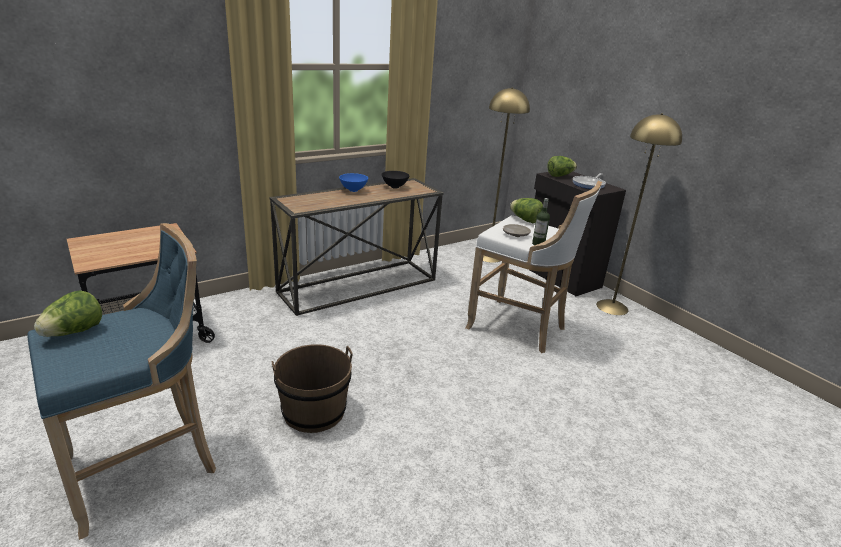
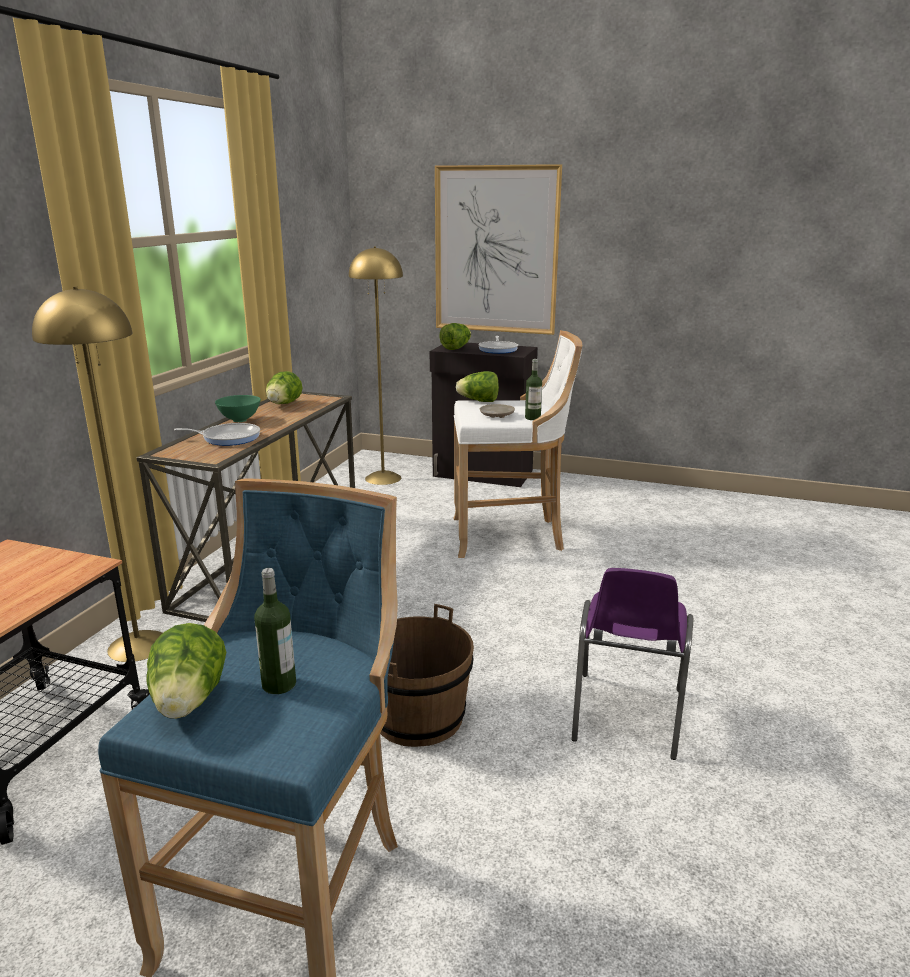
camera: 35 degrees left, 5 degrees down
blue bowl [339,173,368,192] -> green bowl [215,395,261,422]
black bowl [382,171,409,188] -> lettuce [266,371,302,404]
yellow floor lamp [596,113,682,315] -> yellow floor lamp moved to [32,286,162,662]
none -> frying pan [174,423,260,446]
none -> bottle [254,568,296,694]
none -> picture [435,164,562,335]
none -> purple chair [572,568,693,760]

